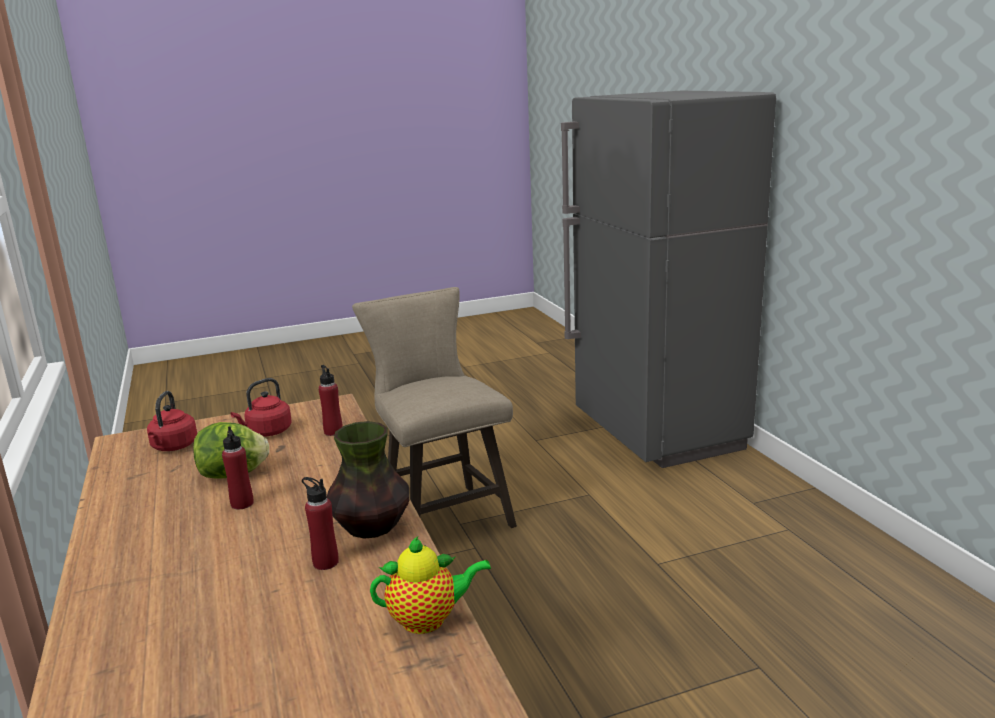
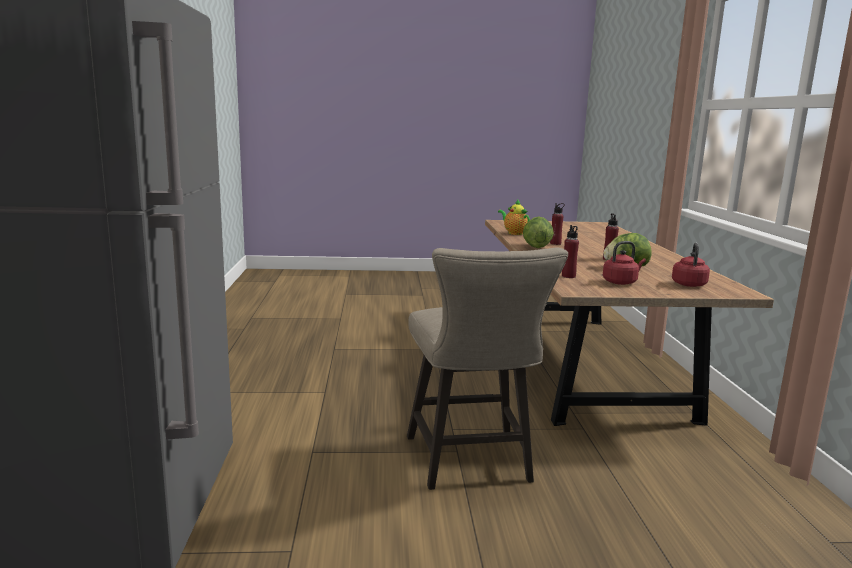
camera: 165 degrees left, 5 degrees down
vase [327,421,409,539] -> lettuce [523,217,554,248]
teapot [370,536,491,634] -> teapot turned 45 degrees clockwise [498,199,530,235]

